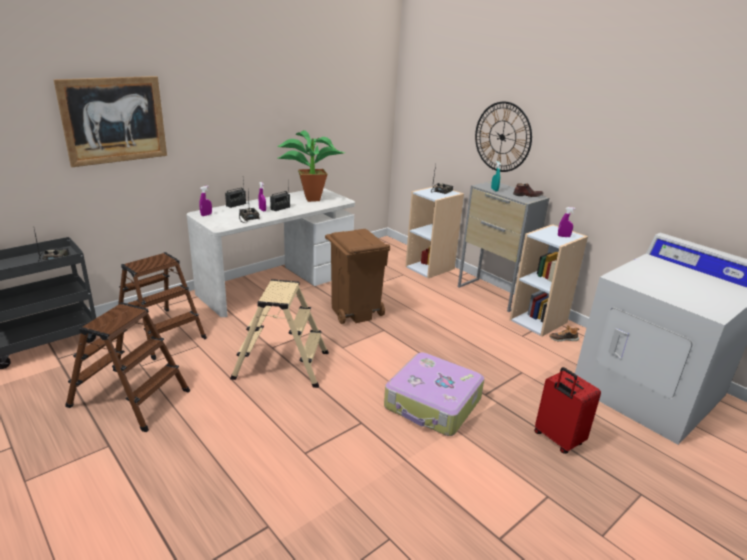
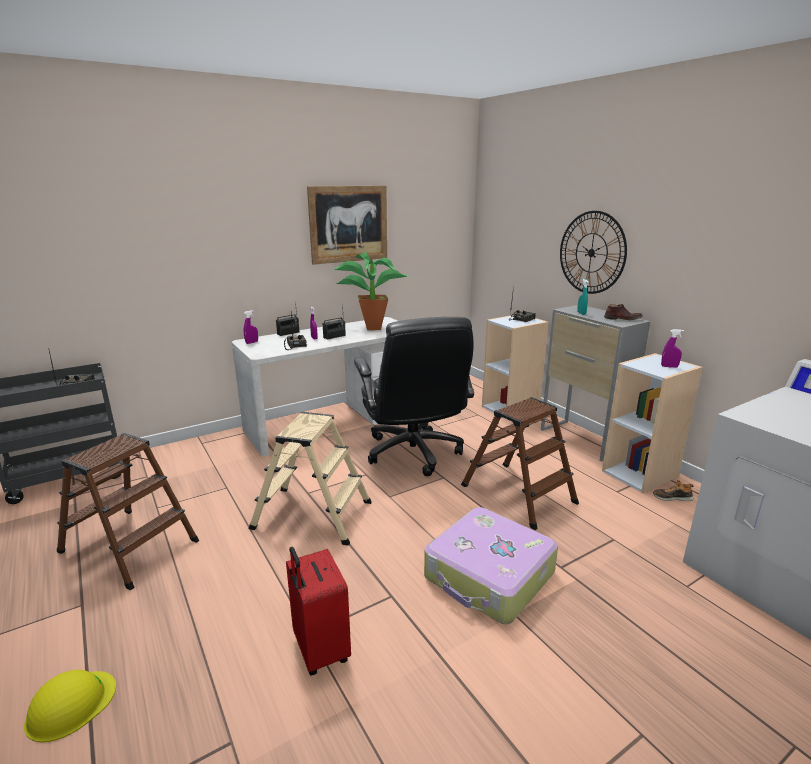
camera: 10 degrees right, 5 degrees down
picture [53,76,167,167] -> picture moved to [307,186,387,265]
brown step ladder [118,252,207,360] -> brown step ladder moved to [461,397,579,530]
brown trash can [325,229,390,324] -> black office chair [354,317,474,476]
red suitcase [534,367,601,454] -> red suitcase moved to [286,547,351,675]
none -> yellow hard hat [24,670,116,742]

